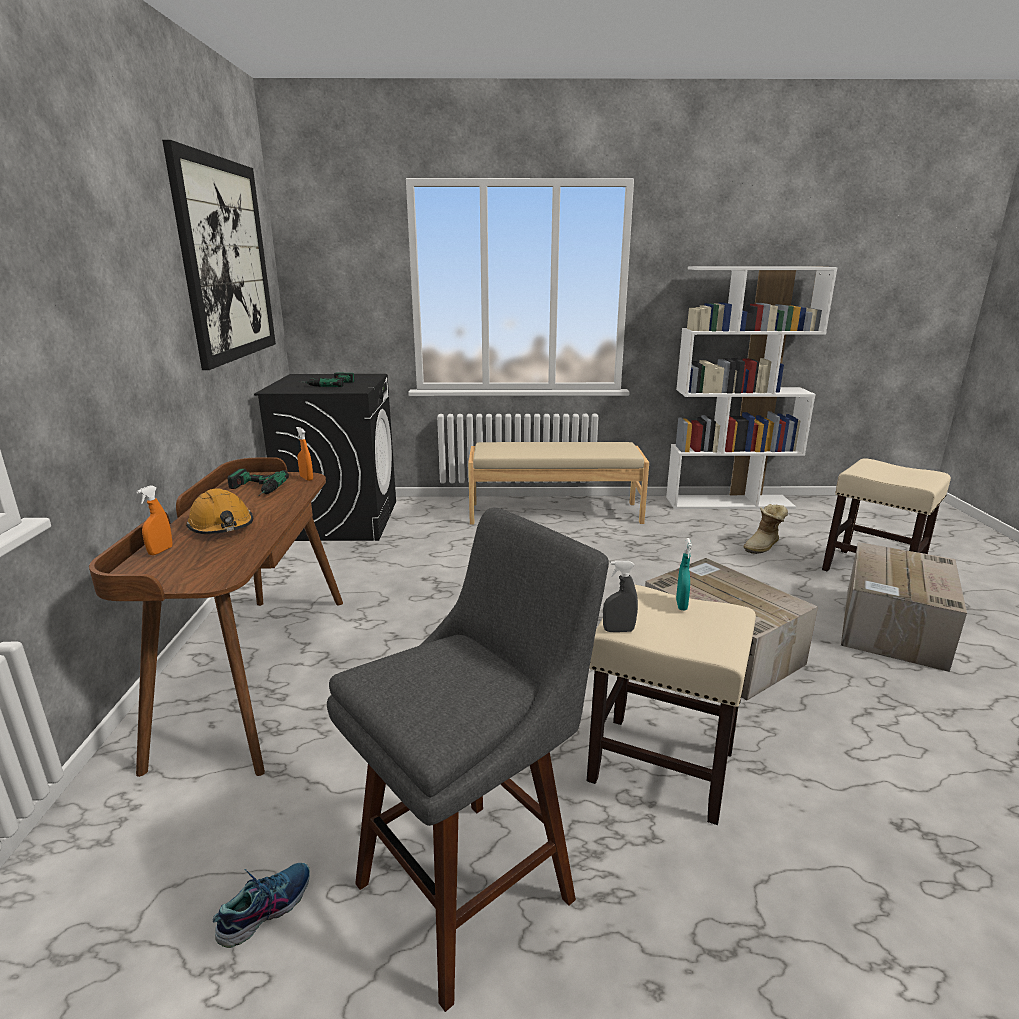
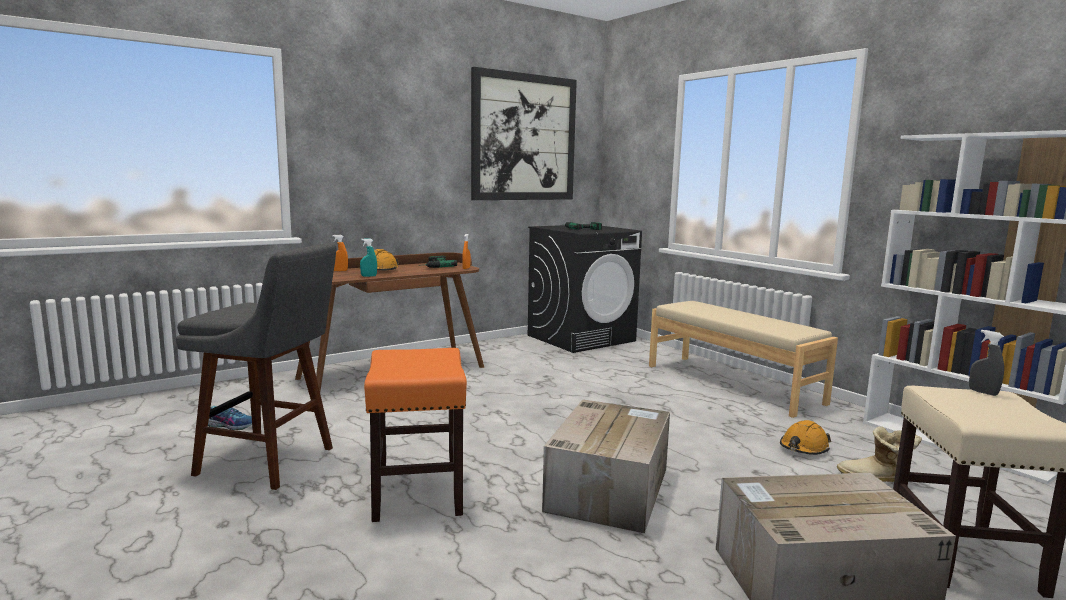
camera: 55 degrees right, 10 degrees down
beige stool [587,584,756,825] -> orange stool [364,348,467,522]
grey spray bottle [603,561,638,632] -> grey spray bottle moved to [969,330,1004,396]
turquoise spray bottle [676,538,692,610] -> turquoise spray bottle moved to [360,239,377,277]
none -> orange hard hat [780,420,831,455]

